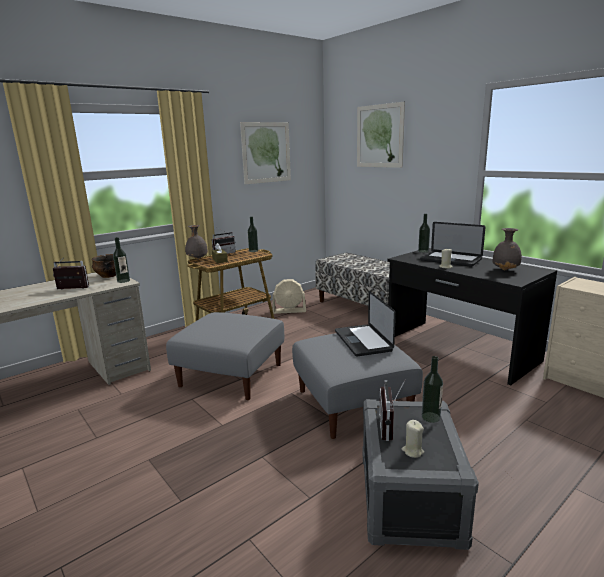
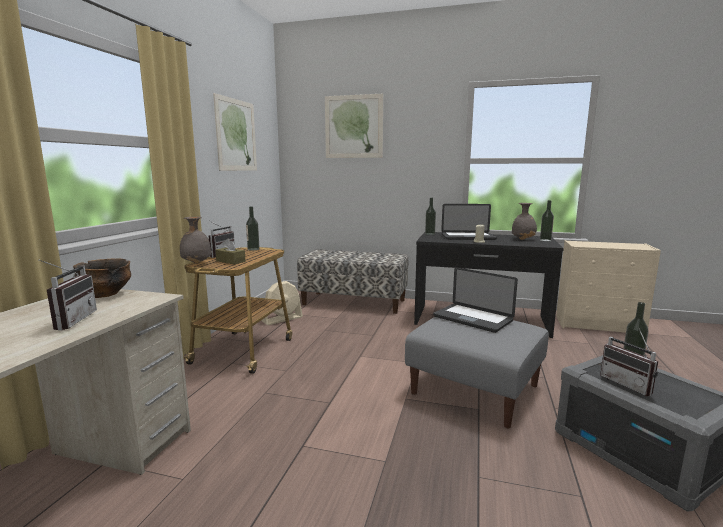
camera: 35 degrees left, 5 degrees down
radio [53,257,89,289] -> radio turned 120 degrees clockwise [39,260,97,331]
bottle [113,237,130,283] -> bottle moved to [540,200,554,241]
grey ottoman [166,312,285,400] -> none
beige candle [402,420,424,458] -> none

